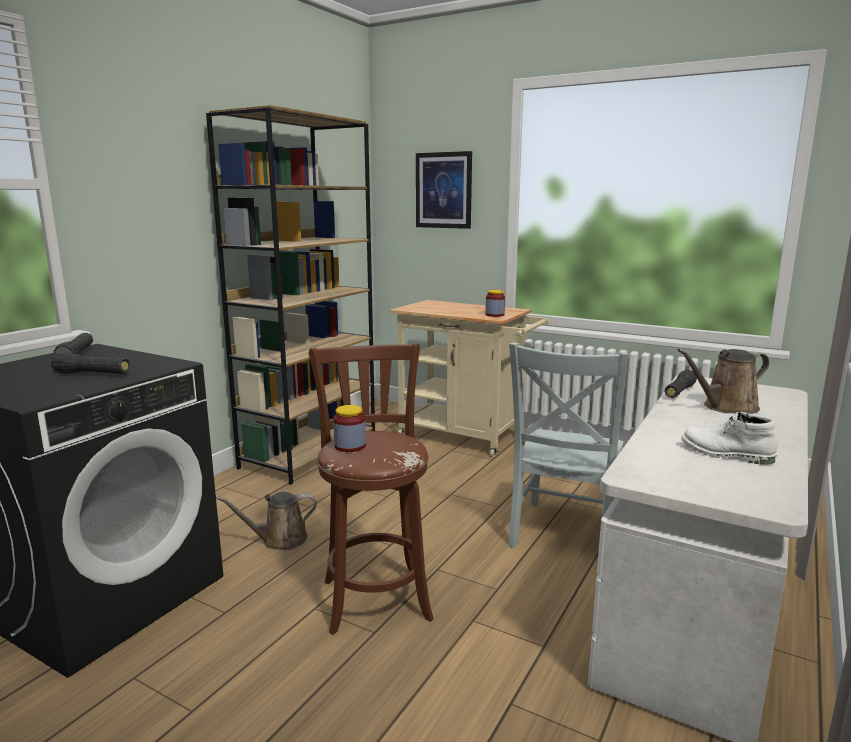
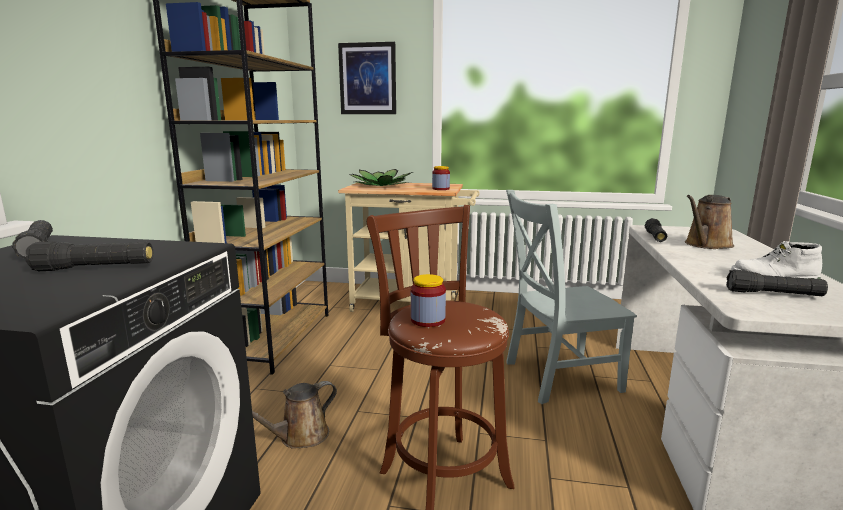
camera: 20 degrees left, 0 degrees up
grey chair [508,342,628,554] -> grey chair turned 75 degrees clockwise [506,190,637,404]
none -> potted plant [350,169,413,186]
none -> black flashlight [726,270,828,296]

